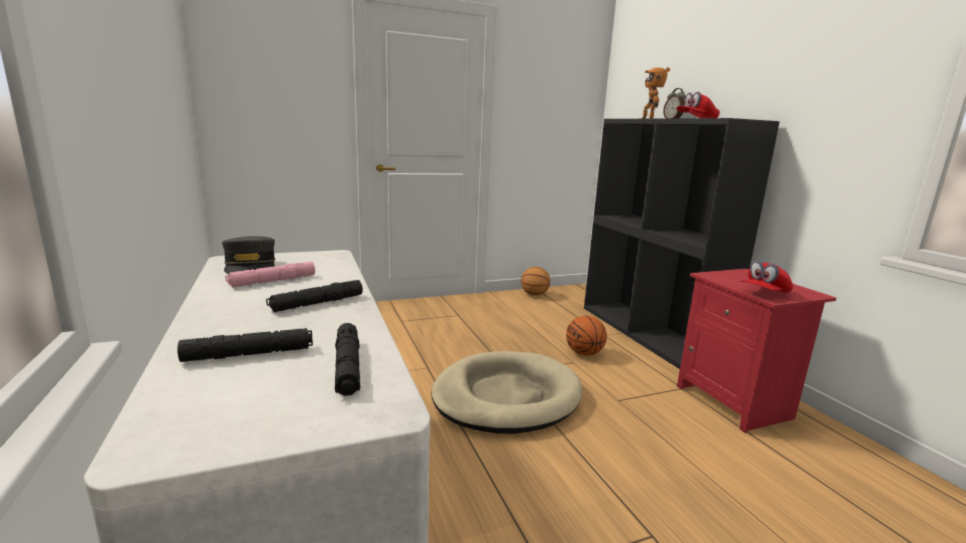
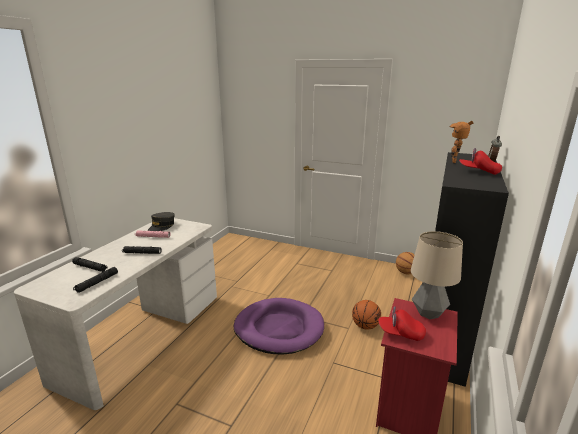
camera: 45 degrees right, 5 degrees up
beige dog bed [431,351,582,434] -> purple dog bed [233,298,324,355]
none -> table lamp [411,231,463,319]

